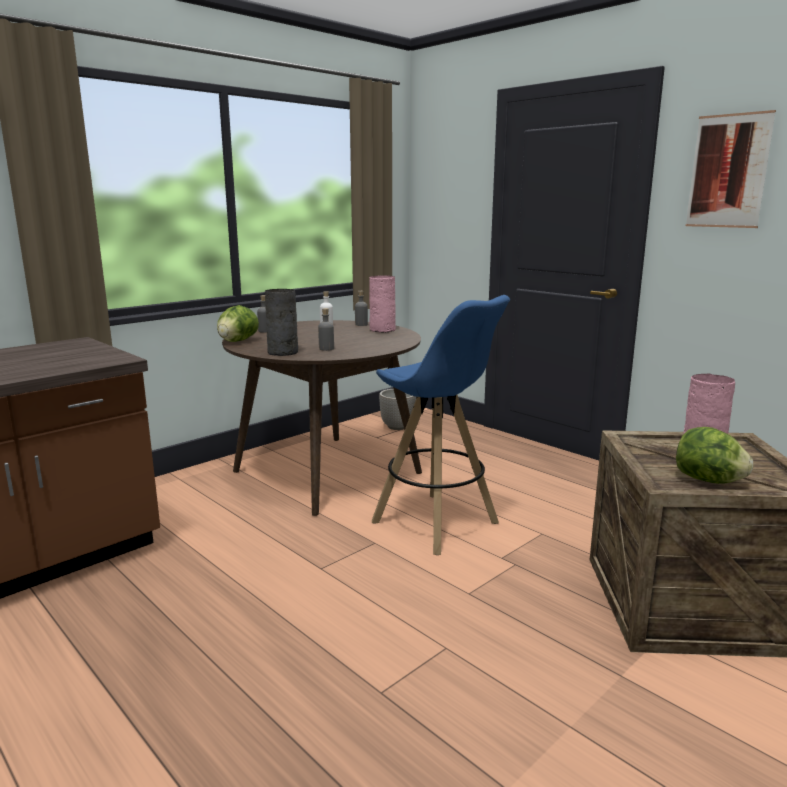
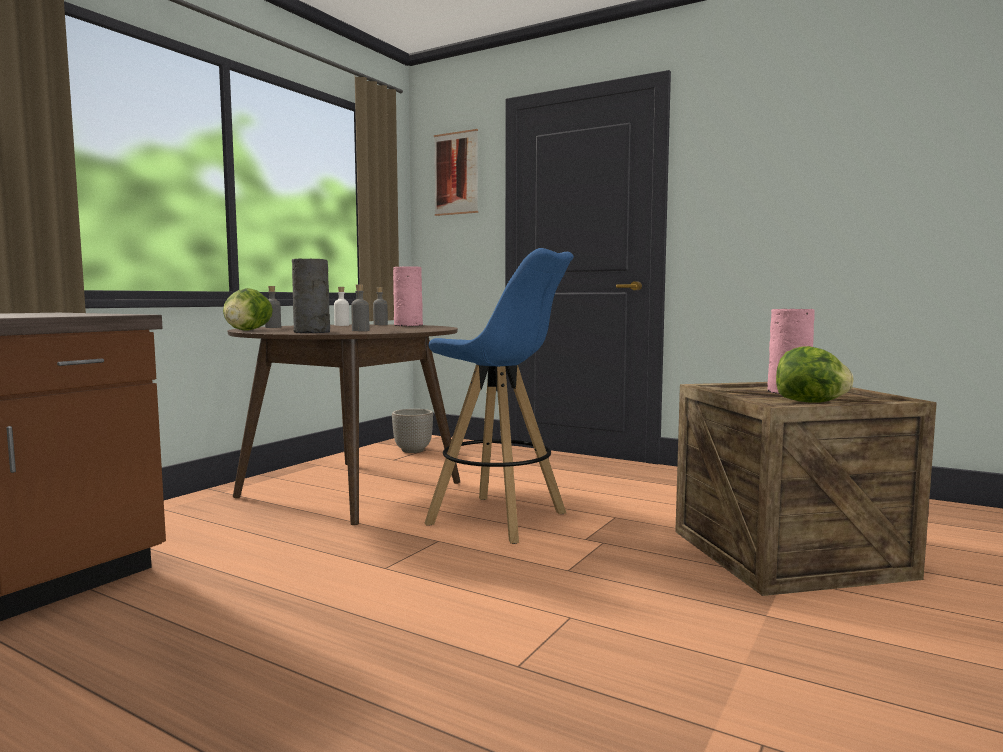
camera: 15 degrees left, 10 degrees down
picture [686,110,776,228] -> picture moved to [434,129,478,216]

